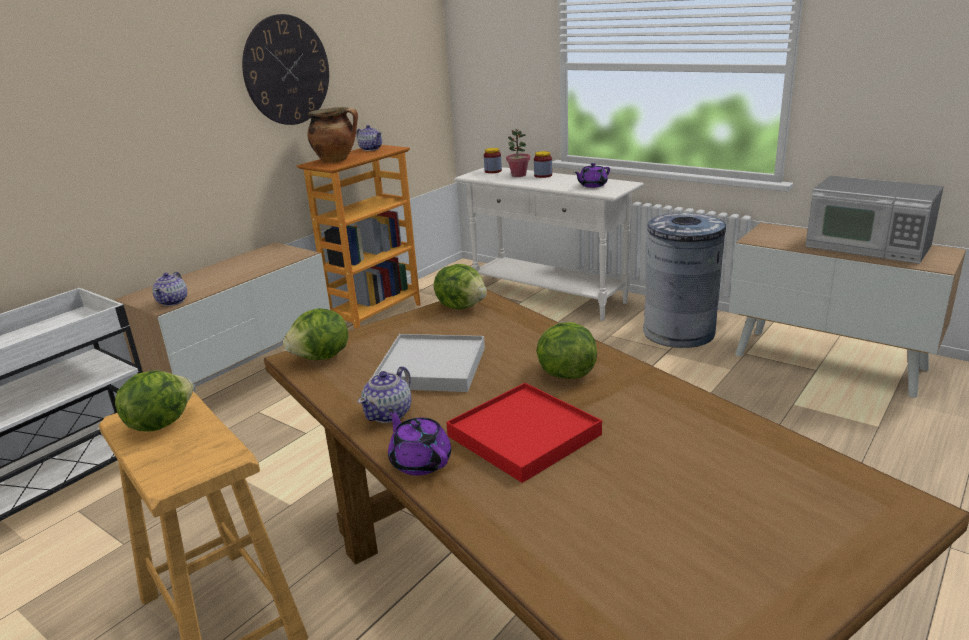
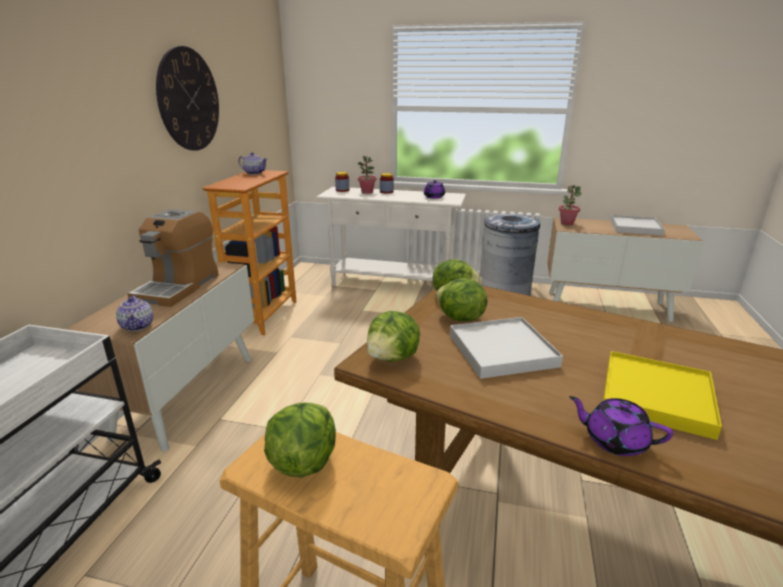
camera: 25 degrees left, 0 degrees up
cooking pot [307,107,358,163] -> none
teapot [358,366,412,423] -> none
red tray [446,383,602,483] -> yellow tray [603,351,722,440]
lettuce [536,322,597,379] -> lettuce moved to [436,278,487,321]
microwave [805,176,944,264] -> white tray [611,215,665,236]
none -> coffee machine [127,209,219,307]
none -> potted plant [559,185,582,225]

